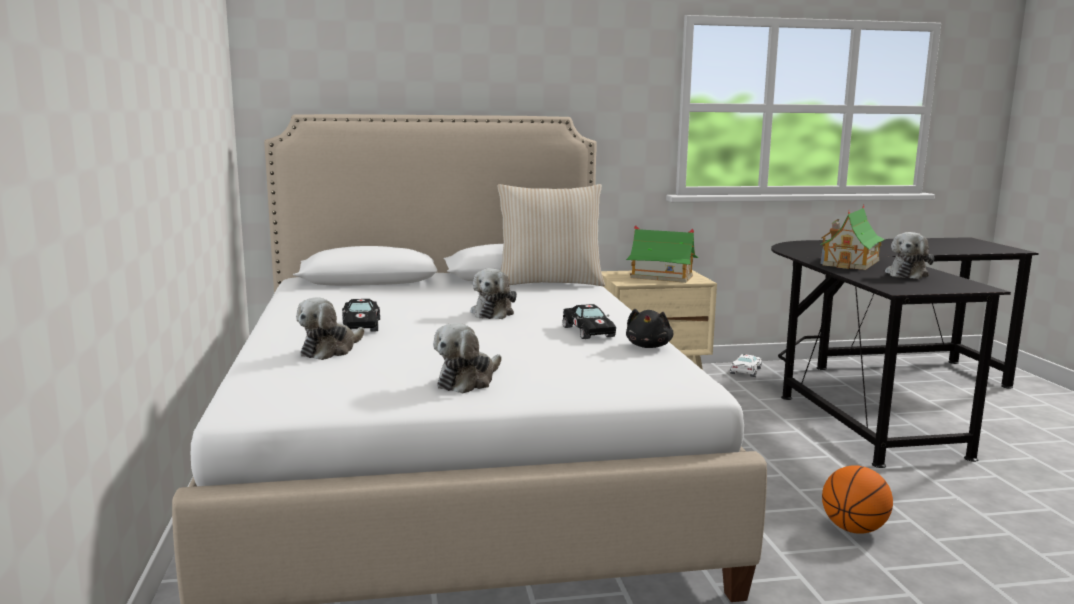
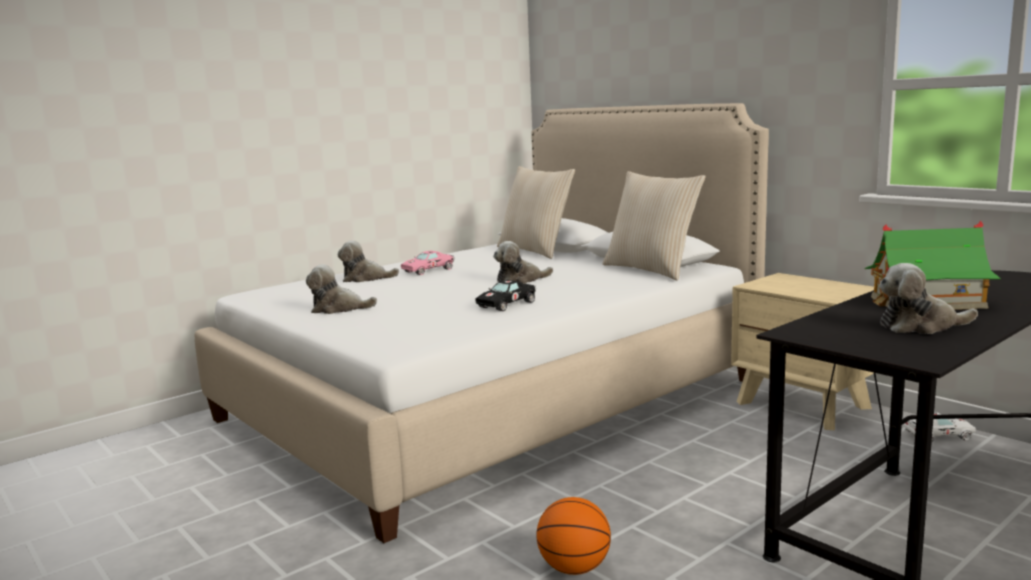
camera: 60 degrees right, 0 degrees up
black toy car [342,299,380,332] -> pink toy car [401,250,454,275]
toy house [626,225,699,283] -> none
black plush toy [626,309,673,348] -> none
none -> beige pillow [497,166,575,259]

